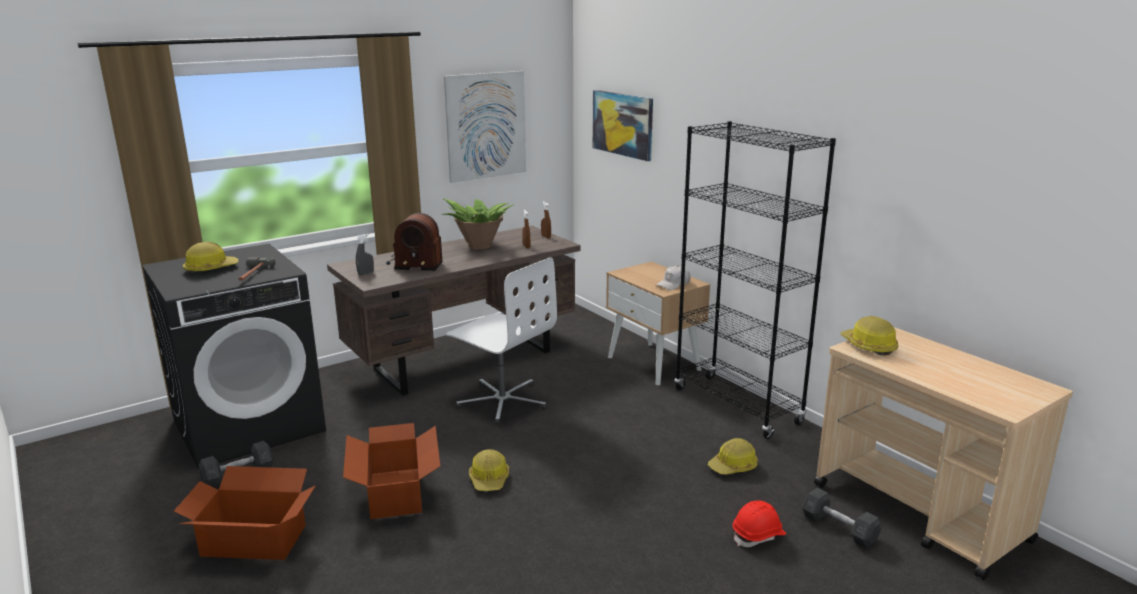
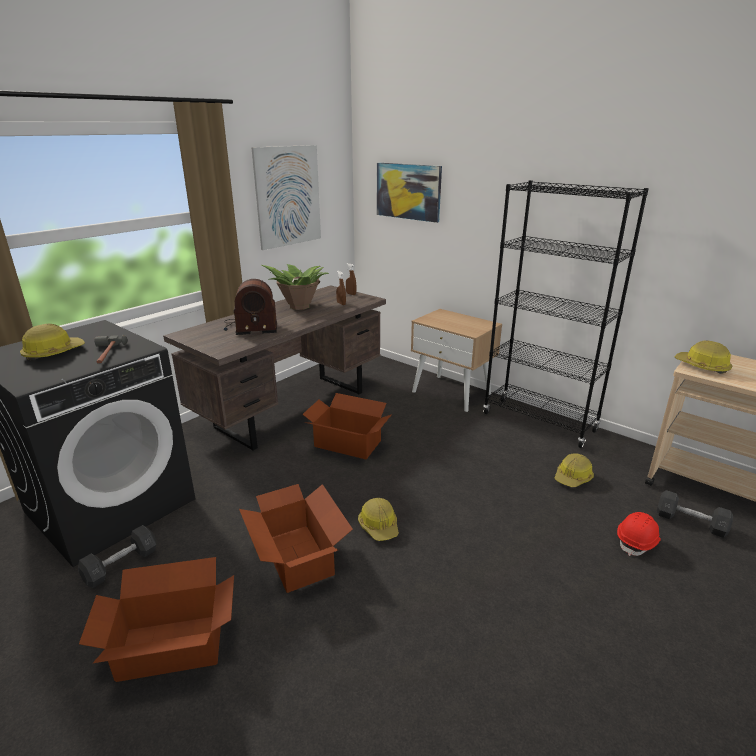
camera: 15 degrees left, 5 degrees up
grey spray bottle [356,234,374,275] -> none
white office chair [446,257,557,425] -> cardboard box [302,393,392,459]
white cap [656,266,690,290] -> none

